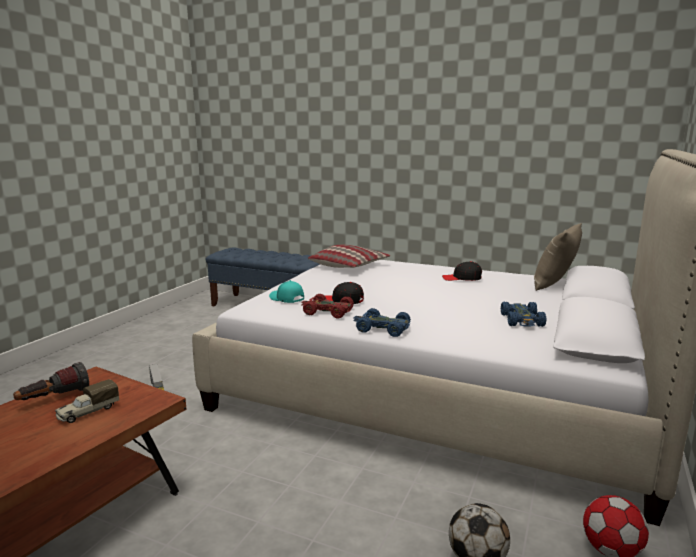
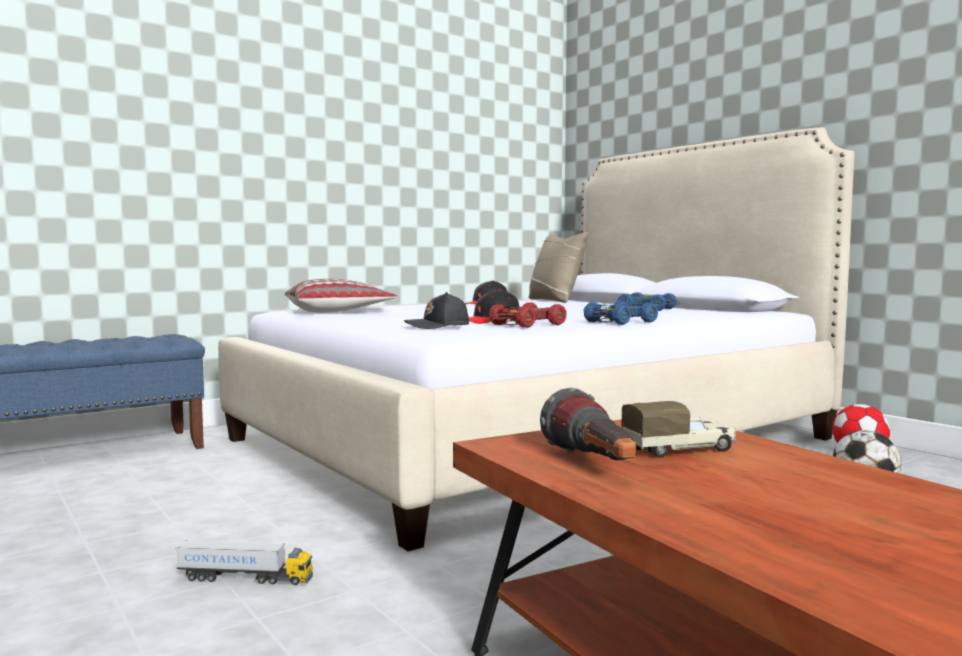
camera: 60 degrees left, 10 degrees down
toy truck [55,379,119,423] -> toy truck turned 90 degrees counterclockwise [621,401,737,457]
turquoise cap [269,280,304,303] -> black cap [404,292,469,329]

